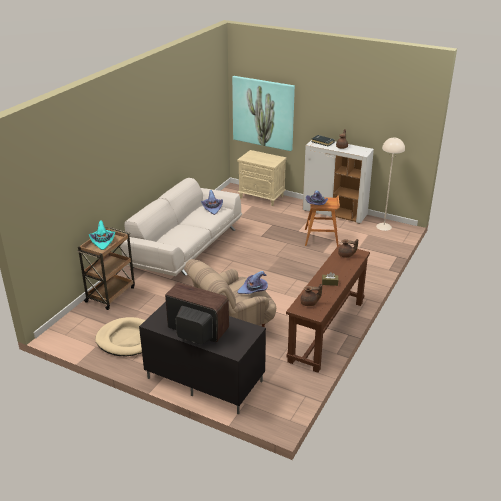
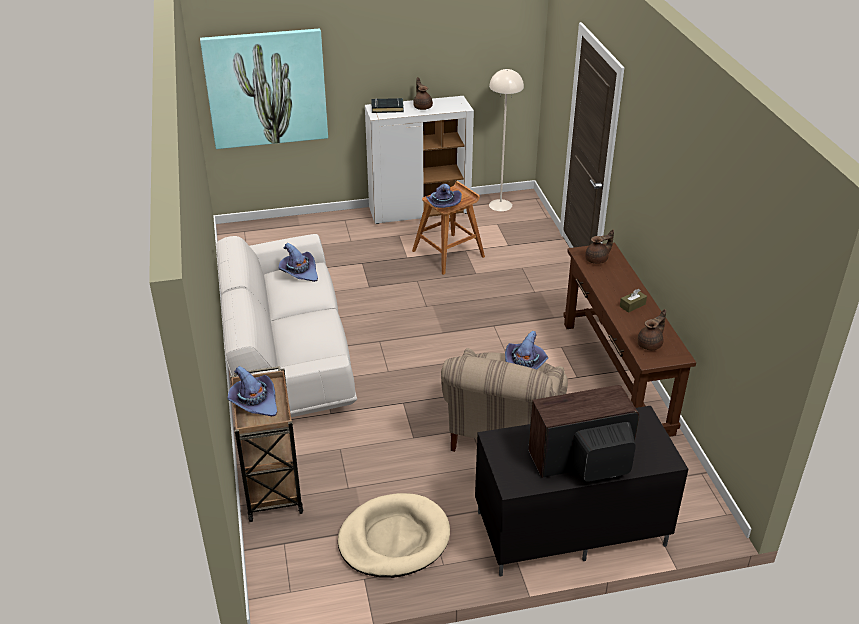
camera: 40 degrees left, 5 degrees up
turquoise hat [89,220,115,250] -> purple hat [227,366,277,416]
beige nightstand [237,150,287,206] -> none

